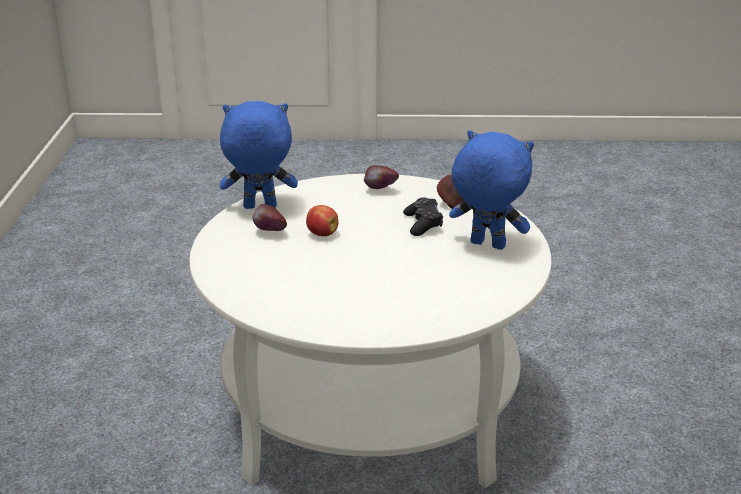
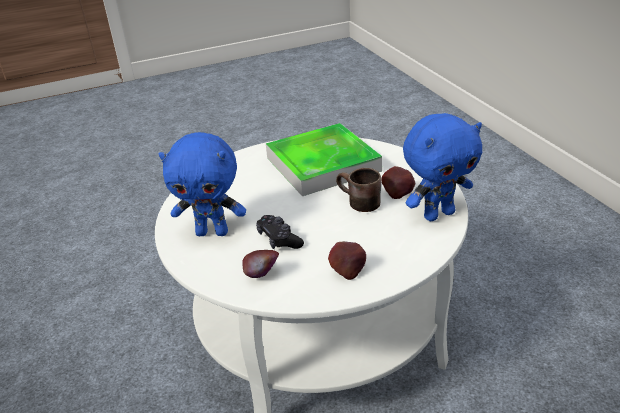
camera: 160 degrees right, 5 degrees up
apple [306,205,339,236] -> brown mug [336,168,381,212]
none -> tray [266,123,382,196]

